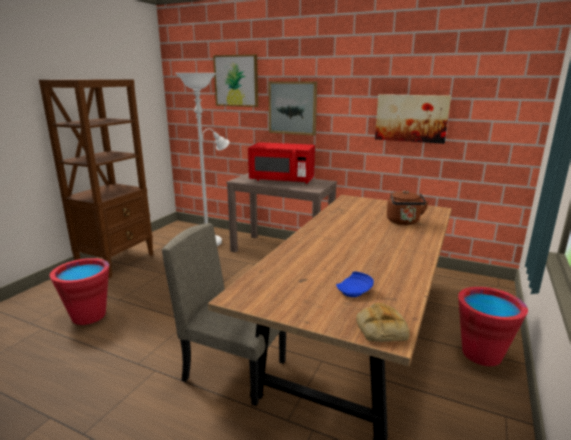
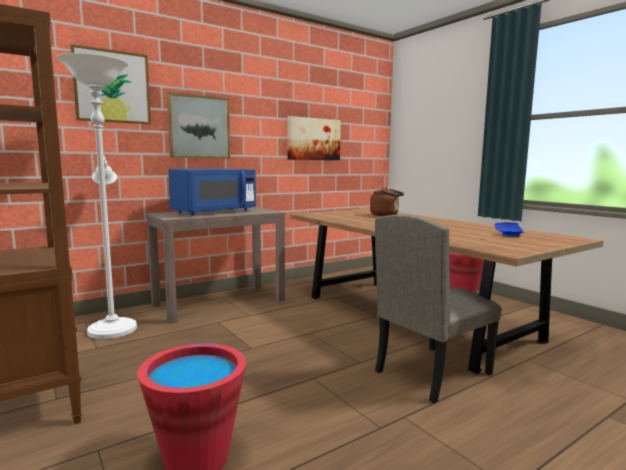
camera: 60 degrees left, 10 degrees down
red microwave [248,142,315,184] -> blue microwave [168,169,256,215]
bread [356,303,410,342] -> none

